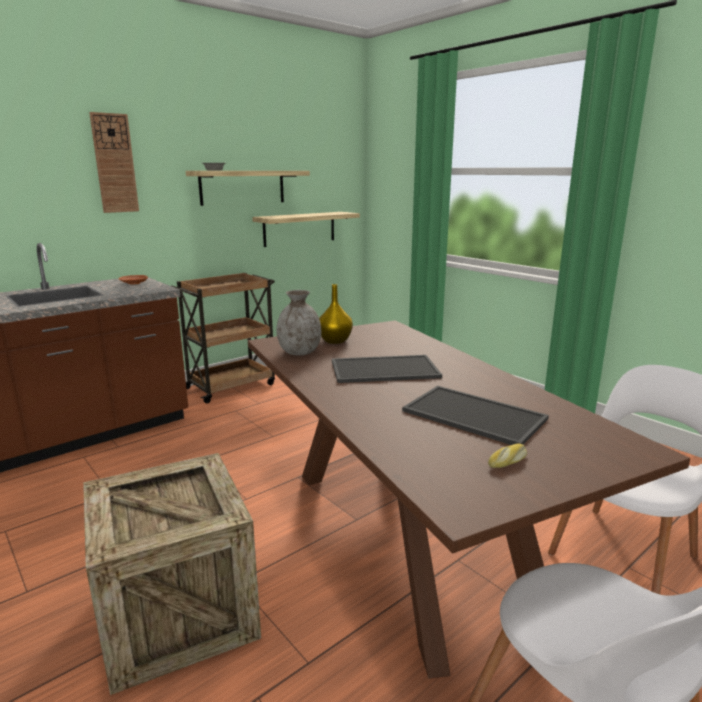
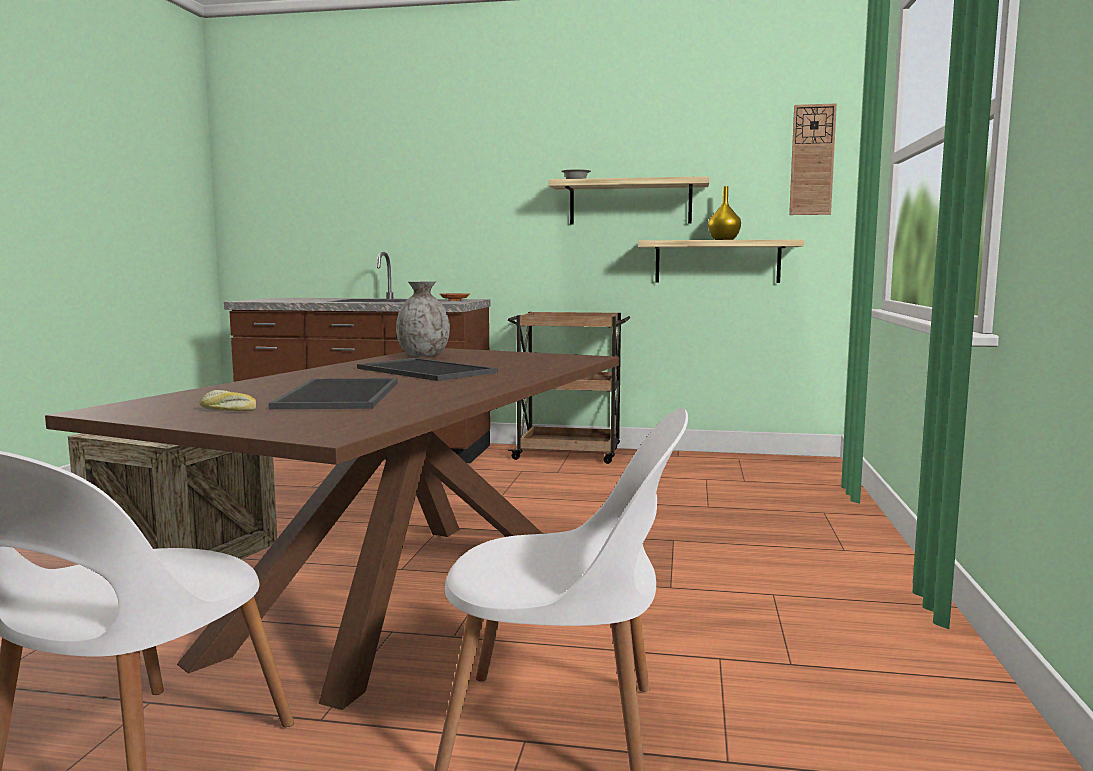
camera: 50 degrees right, 10 degrees down
wall clock [89,112,139,213] -> wall clock moved to [789,103,837,215]
yellow vase [319,284,353,344] -> yellow vase moved to [708,186,741,240]

